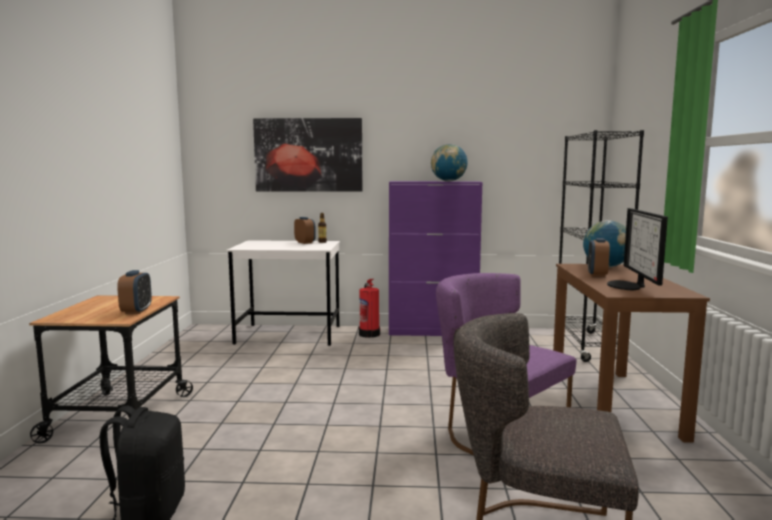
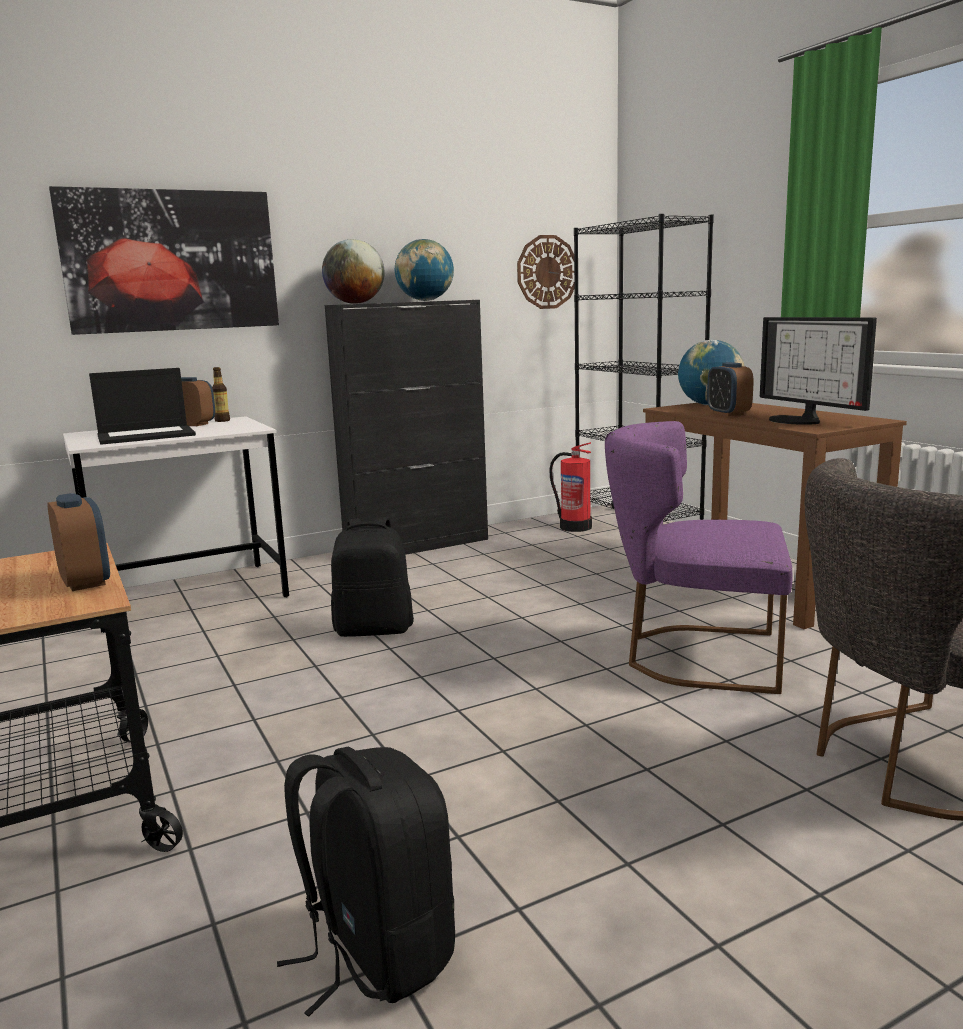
camera: 30 degrees left, 5 degrees up
fire extinguisher [359,279,380,338] -> fire extinguisher moved to [549,442,592,532]
purple cabinet [389,181,483,336] -> black cabinet [324,300,488,555]
none -> laptop [89,368,196,445]
none -> globe [322,239,385,304]
none -> black backpack [331,518,414,637]
none -> wall clock [517,235,574,309]

